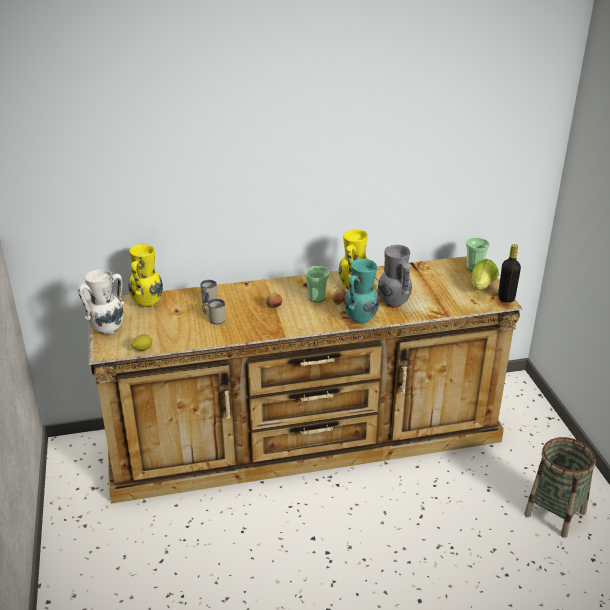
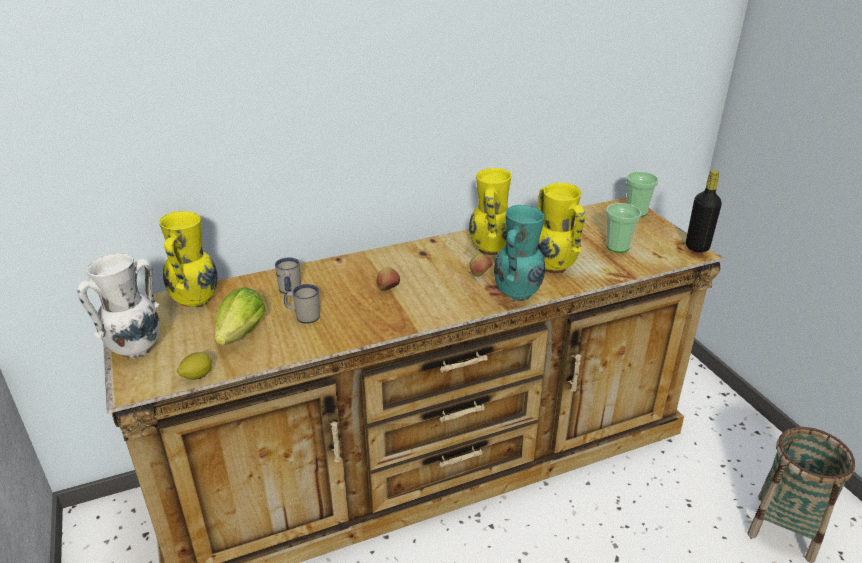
camera: 10 degrees left, 0 degrees up
cup [305,266,330,302] -> cup moved to [606,203,641,253]
grey vase [378,245,412,308] -> yellow vase [538,183,585,274]
lettuce [471,259,499,290] -> lettuce moved to [215,287,266,345]

